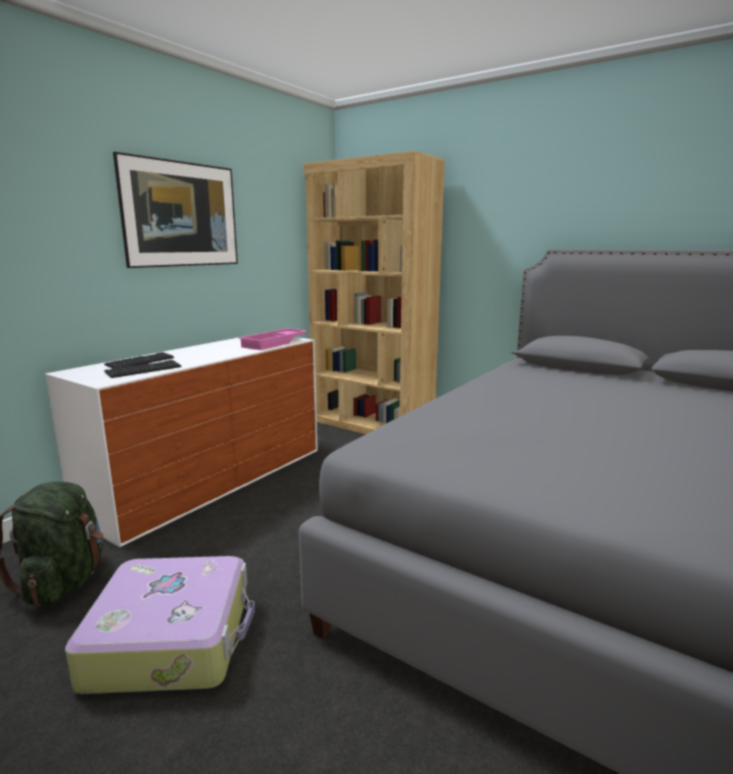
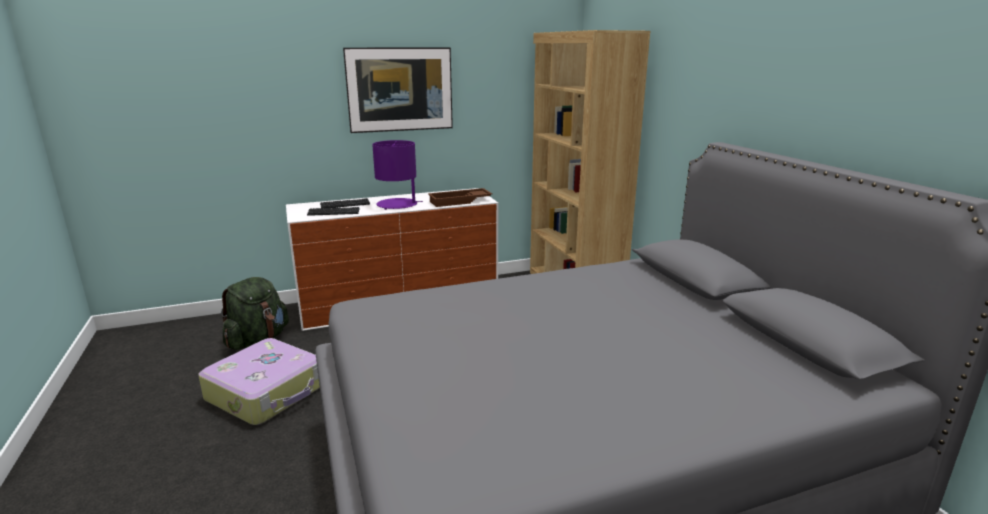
camera: 35 degrees right, 5 degrees up
pink tray [238,328,307,350] -> brown tray [428,188,492,207]
none -> purple table lamp [372,140,423,210]

